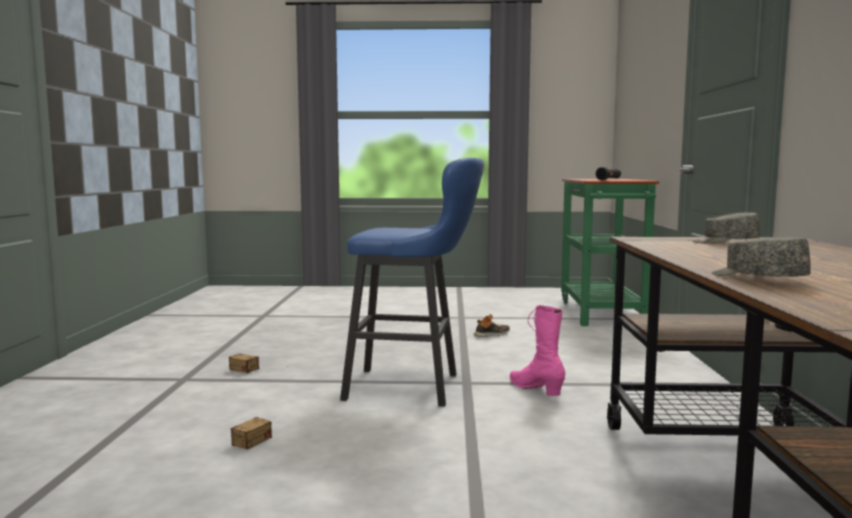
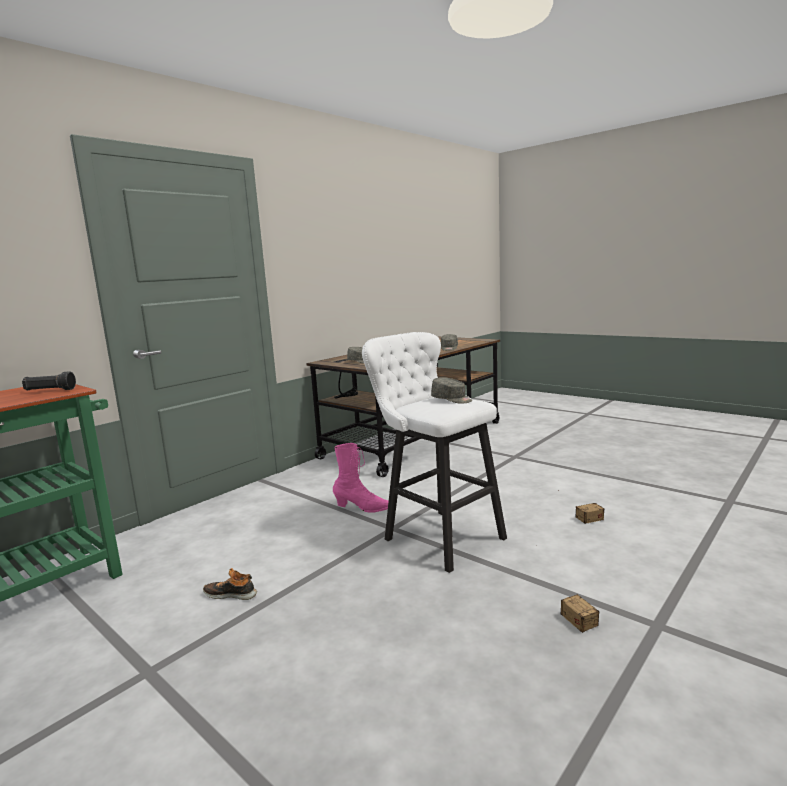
camera: 140 degrees left, 5 degrees up
blue stool [340,157,484,407] -> white stool [362,332,507,573]
pink boot [510,305,565,396] -> pink boot turned 90 degrees counterclockwise [333,443,389,513]
none -> grey cap [431,377,472,404]

